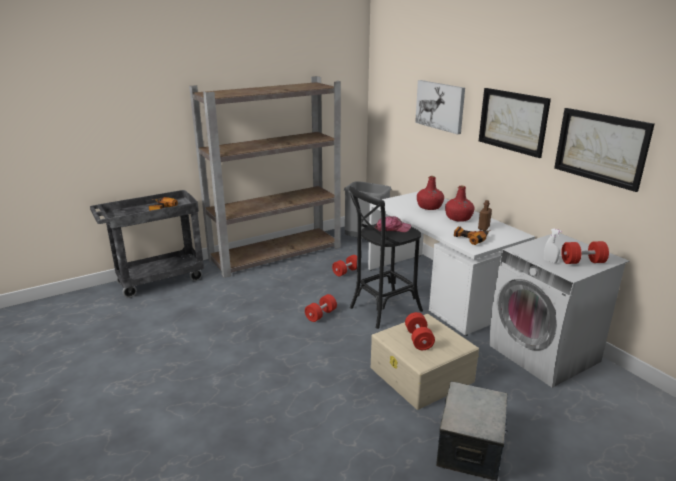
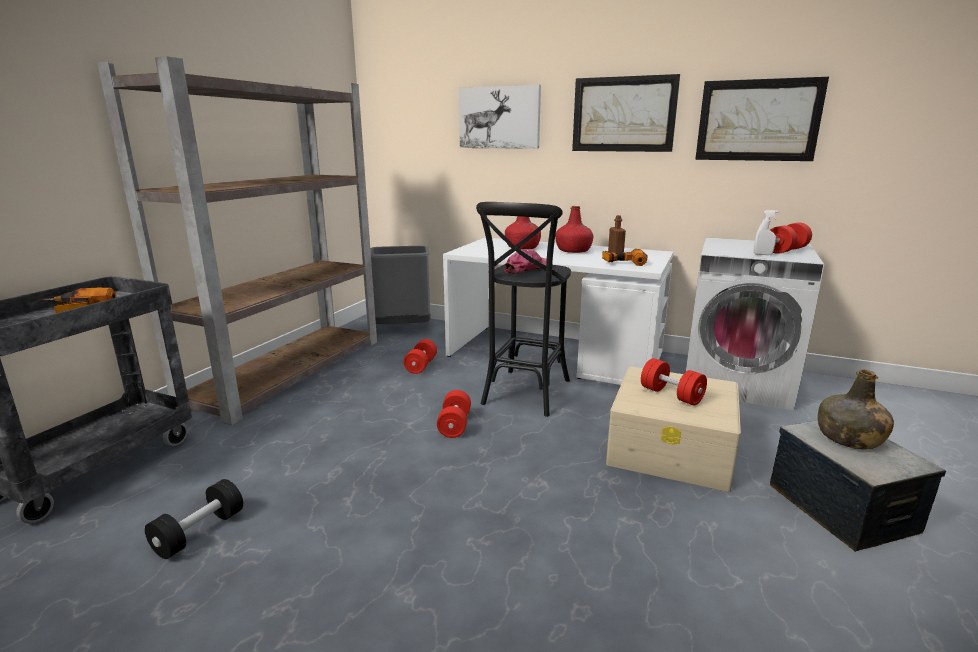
camera: 35 degrees left, 5 degrees down
none -> black dumbbell [145,479,243,559]
none -> green bottle [818,369,894,449]

